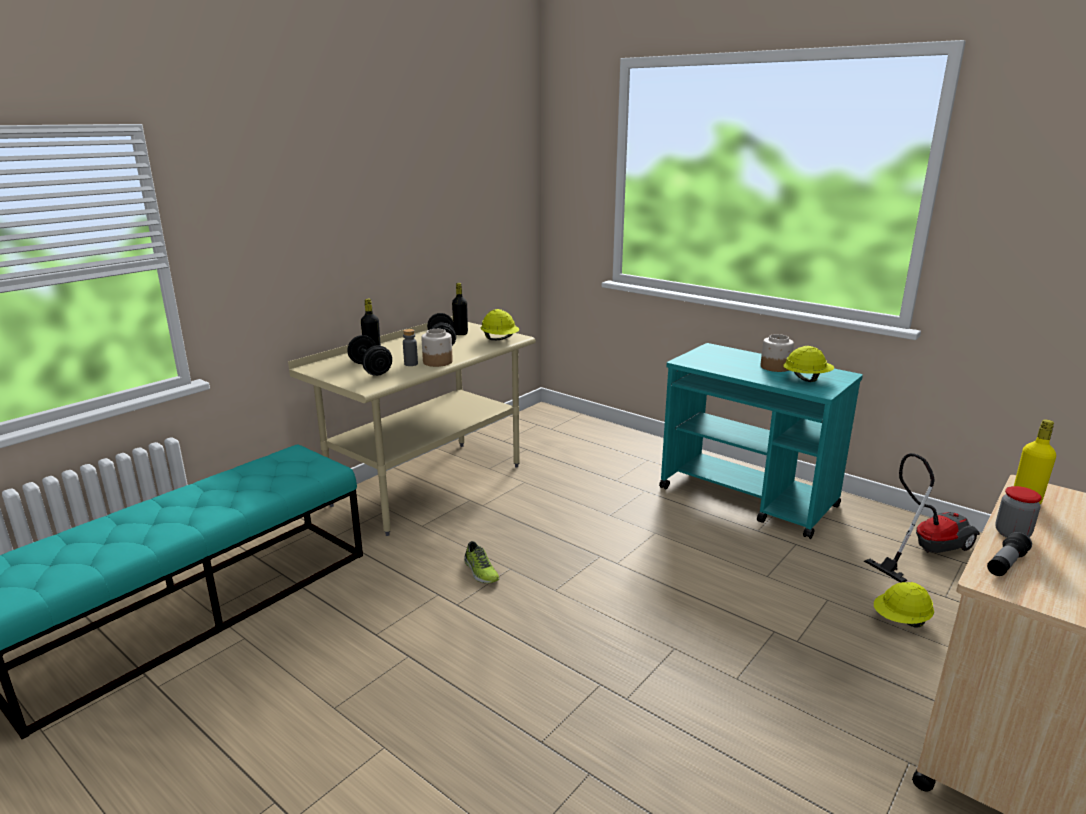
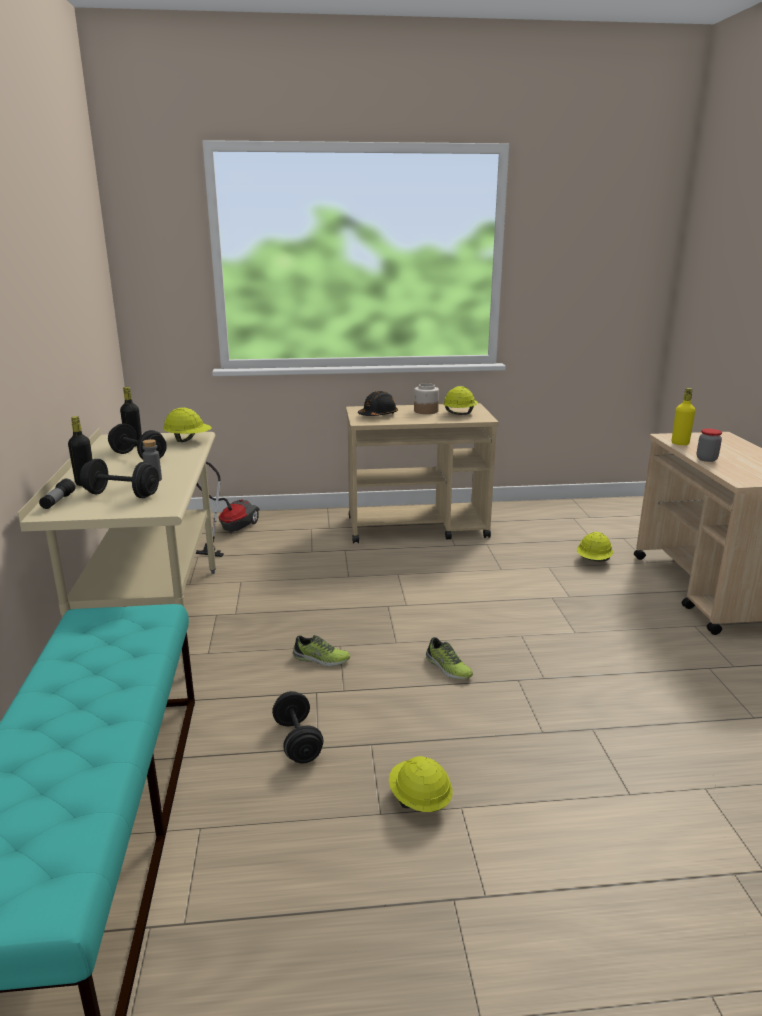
camera: 45 degrees left, 0 degrees up
jar [421,329,453,367] -> none
turquoise cart [659,343,863,539] -> beige cart [346,403,498,543]
vacuum cleaner [864,453,980,583] -> vacuum cleaner moved to [196,462,260,557]
flashlight [987,532,1032,576] -> flashlight moved to [39,479,75,509]
none -> black dumbbell [272,691,323,764]
none -> black hard hat [358,391,398,416]
none -> yellow hard hat [389,756,452,812]
none -> shoe [426,637,473,680]

